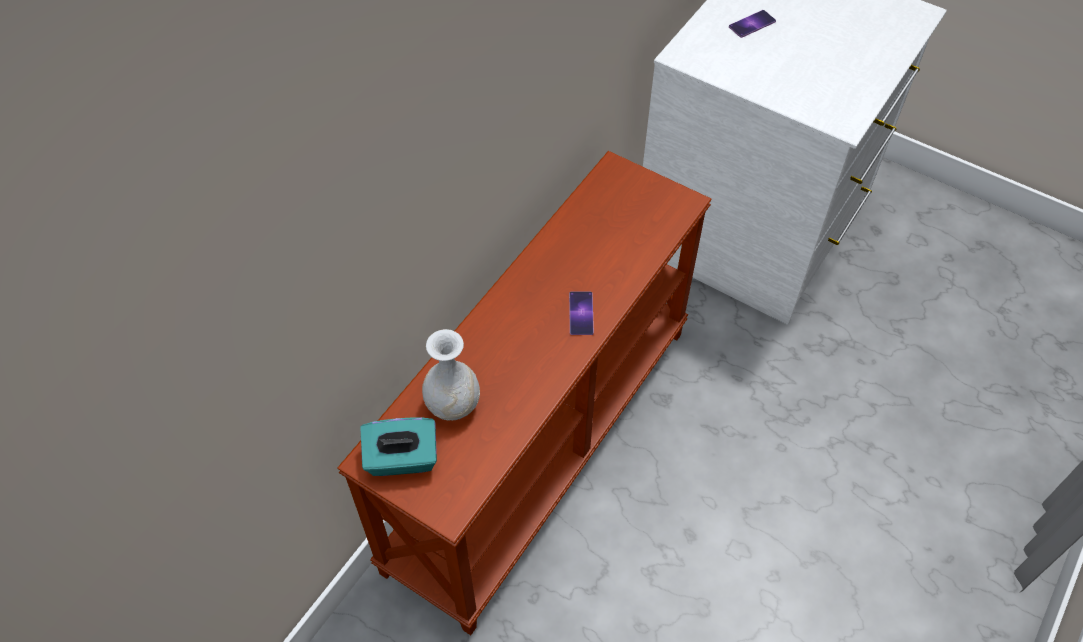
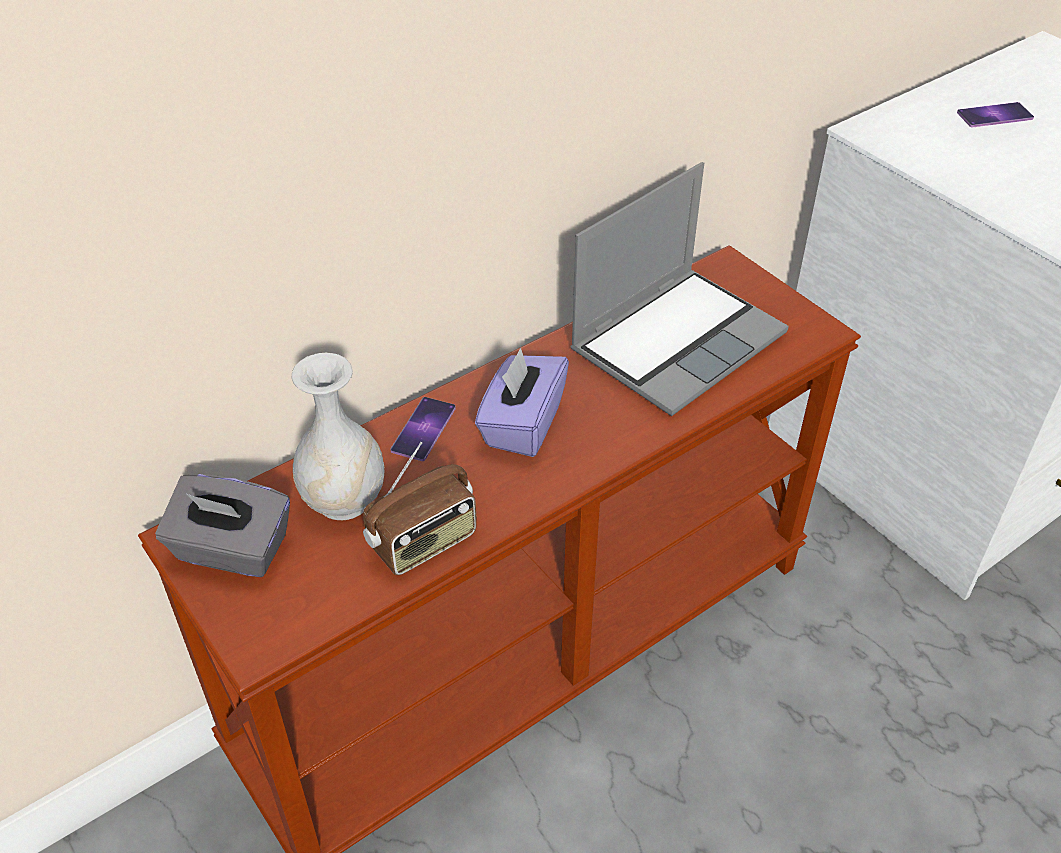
camera: 20 degrees right, 10 degrees down
turquoise tissue box [360,417,437,476] -> grey tissue box [155,474,290,577]
phone [569,292,594,335] -> phone moved to [391,397,456,461]
none -> radio [363,442,477,575]
none -> purple tissue box [475,348,569,457]
none -> laptop [571,162,789,416]

